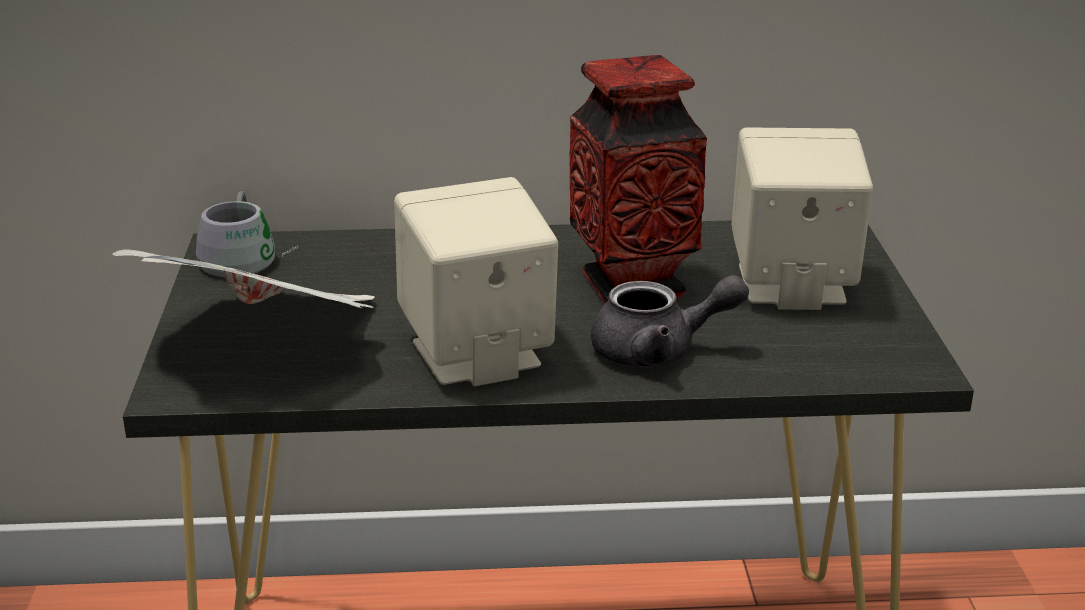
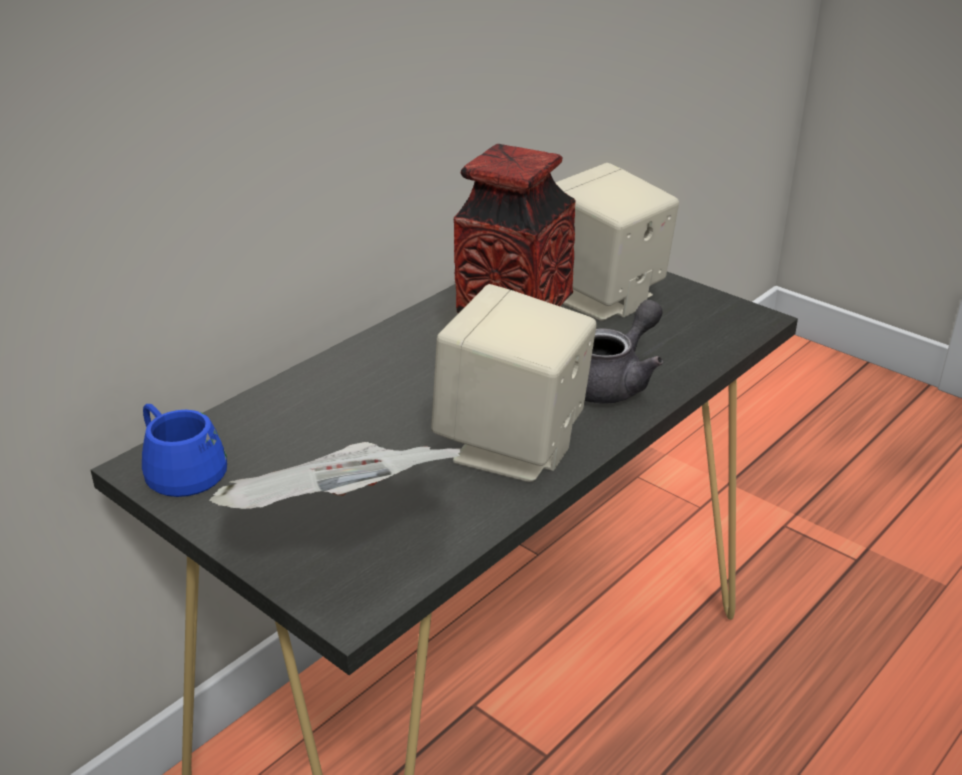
camera: 45 degrees left, 5 degrees up
grey mug [196,191,298,277] -> blue mug [142,404,227,497]

